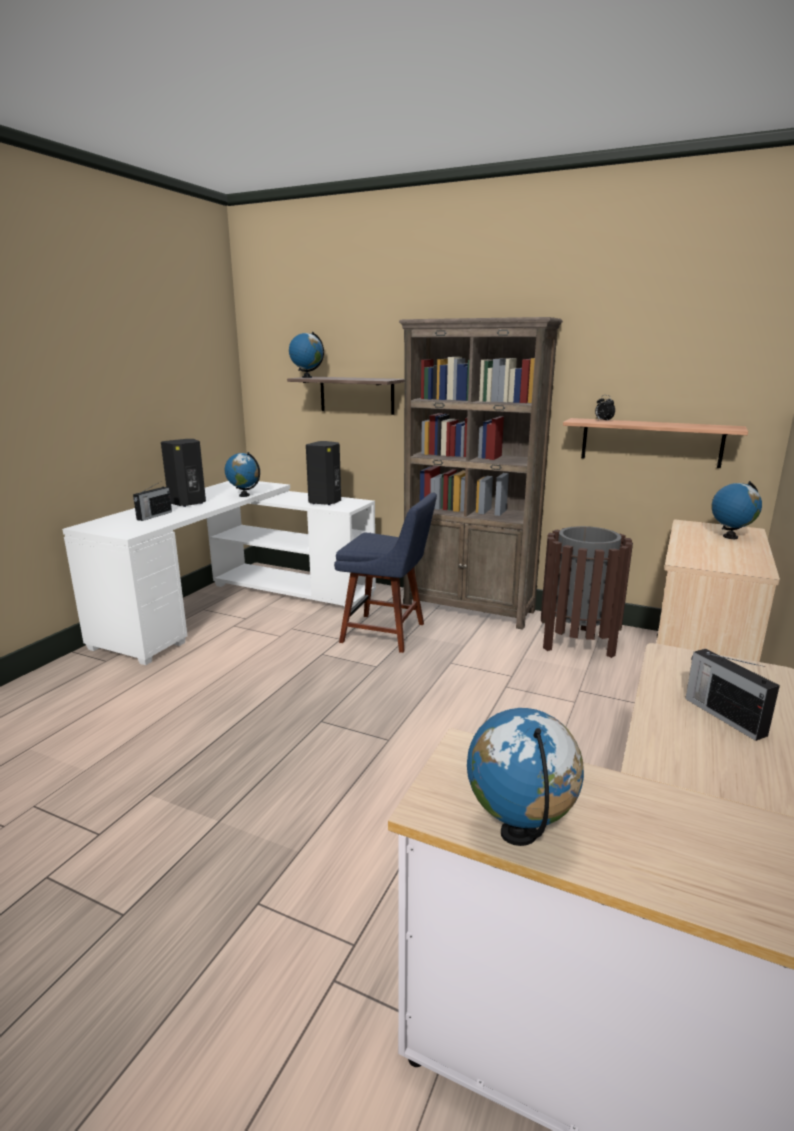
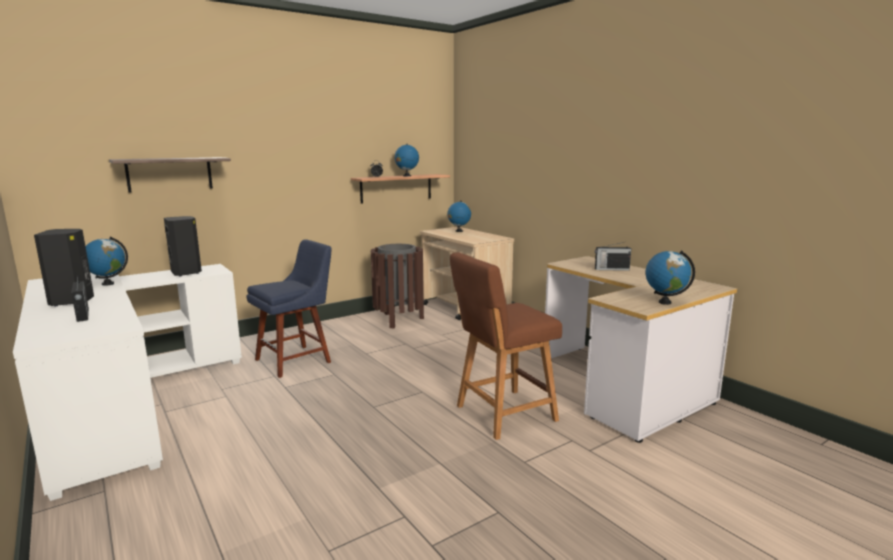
camera: 60 degrees left, 5 degrees down
globe [289,332,324,378] -> globe moved to [394,144,419,176]
brown bookcase [399,317,563,630] -> none
none -> brown stool [450,252,562,440]

